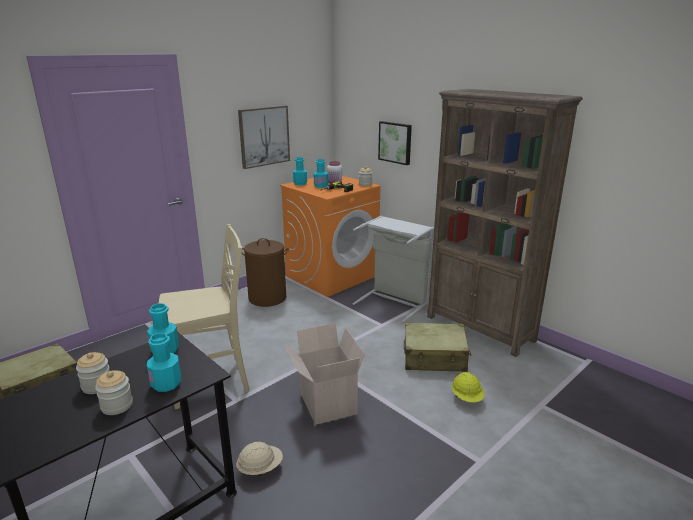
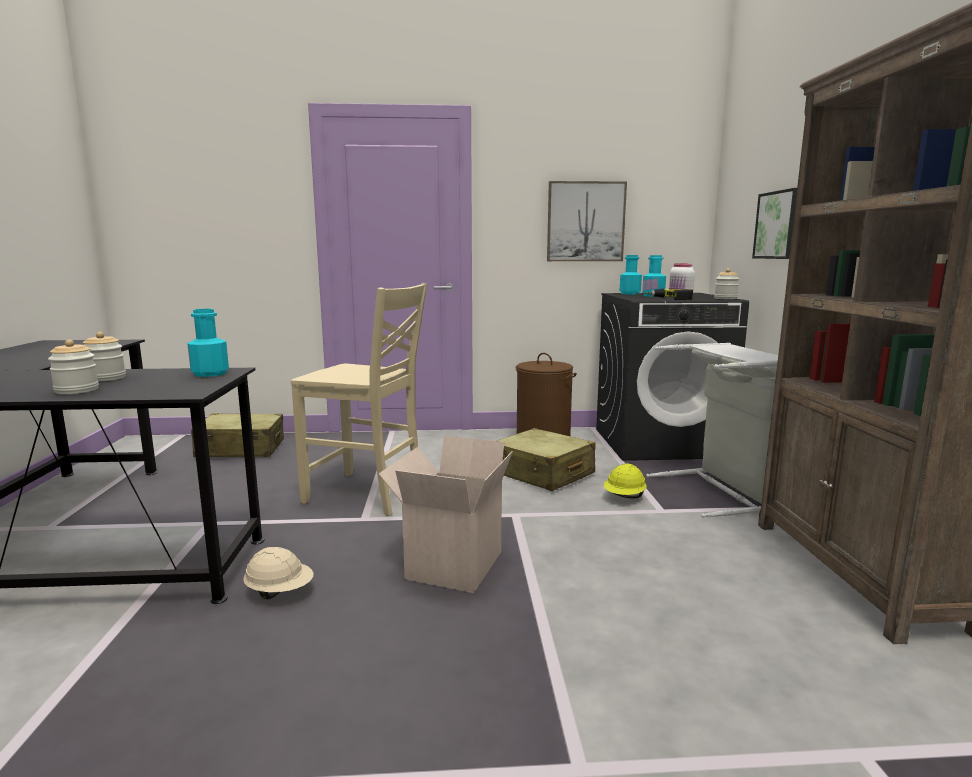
camera: 40 degrees right, 10 degrees down
turquoise bottle [147,333,181,392] -> none
orange washing machine [280,176,380,297] -> black washing machine [596,293,749,461]
beige suitcase [404,323,471,372] -> beige suitcase moved to [498,428,596,491]
yellow hard hat [452,372,484,402] -> yellow hard hat moved to [604,464,647,498]

